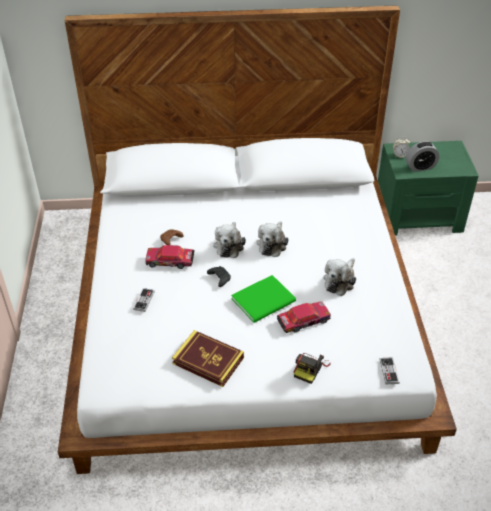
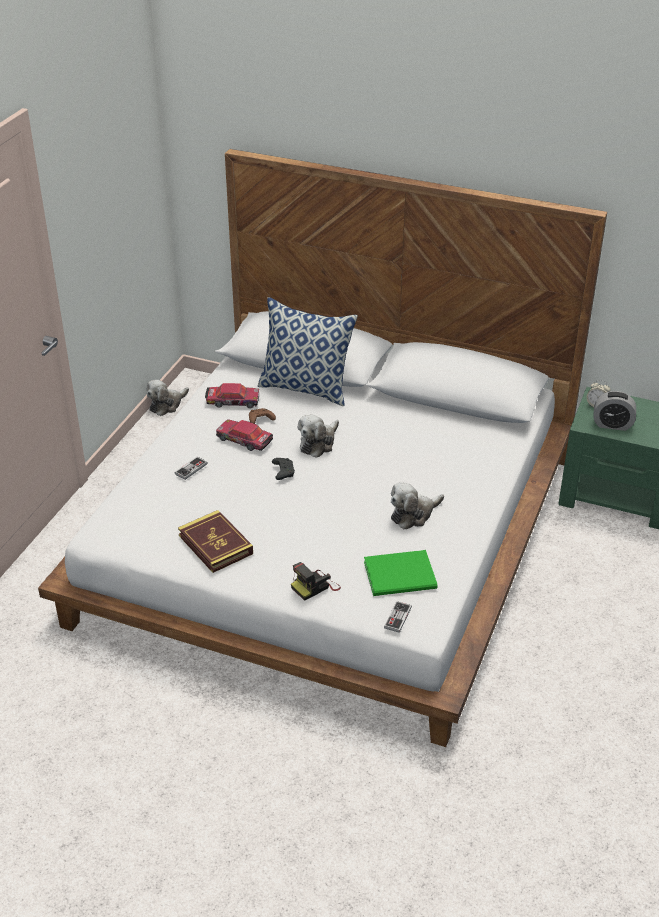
camera: 25 degrees right, 5 degrees down
green book [231,275,296,323] -> green book moved to [364,550,438,596]
plush toy [257,221,288,257] -> plush toy moved to [146,380,189,416]
toy car [277,301,331,333] -> toy car moved to [205,383,260,409]
none -> pillow [258,297,358,406]

